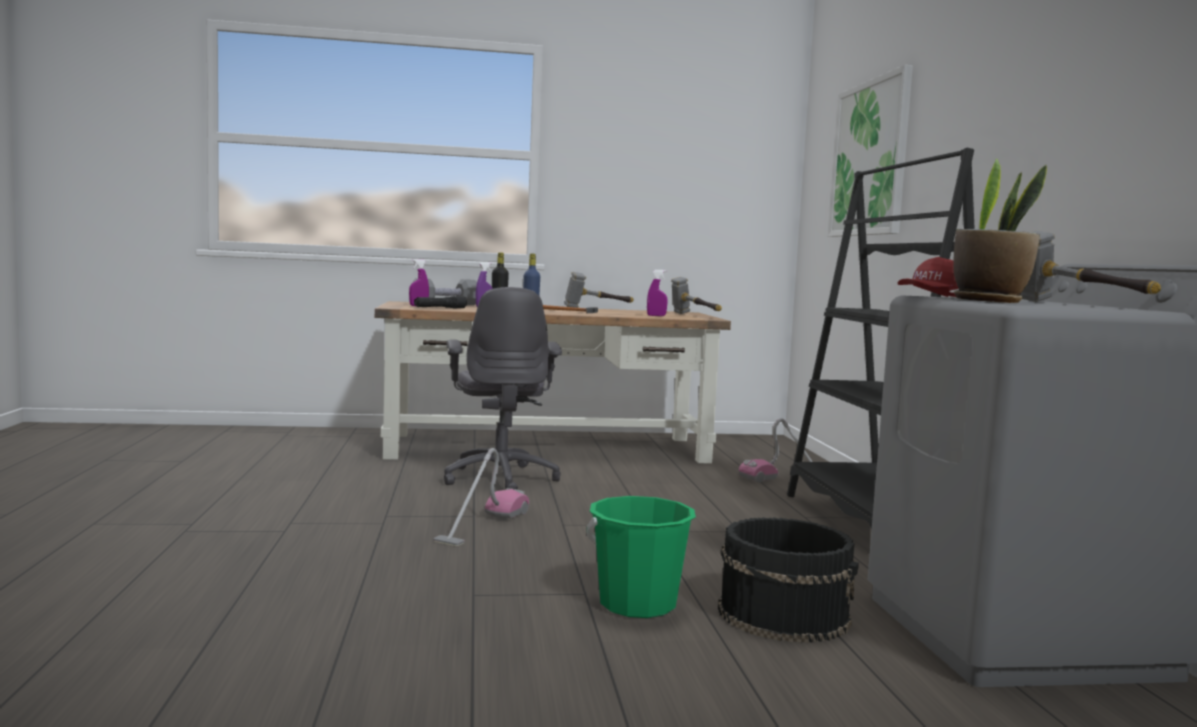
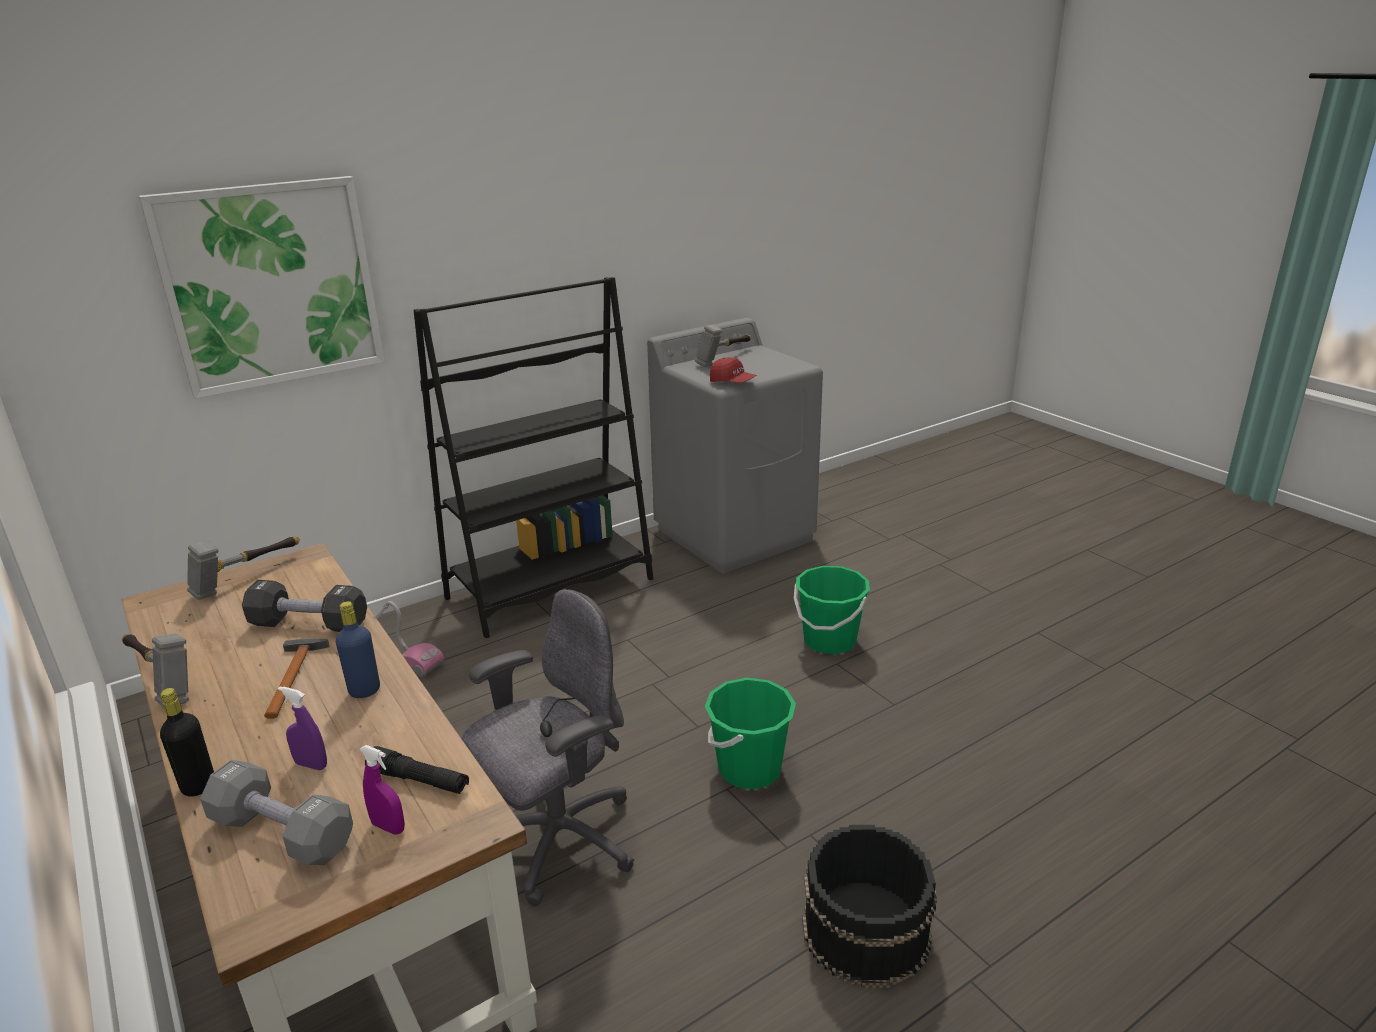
camera: 115 degrees left, 20 degrees up
vacuum cleaner [433,448,529,546] -> green bucket [705,678,796,789]
purple spray bottle [647,270,668,316] -> none
black bucket [718,517,859,643] -> black bucket moved to [802,825,937,988]
potted plant [953,159,1047,303] -> none
none -> black dumbbell [242,580,367,632]

